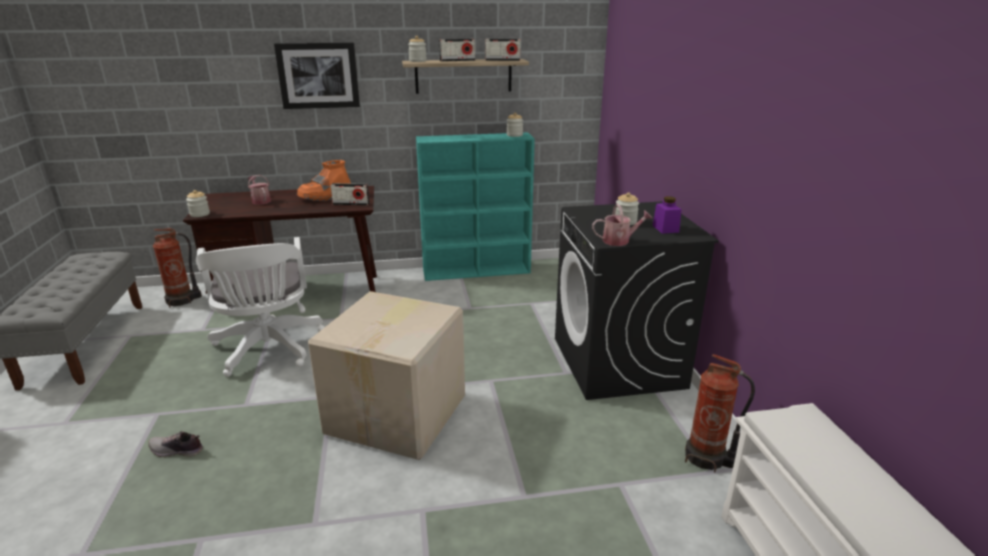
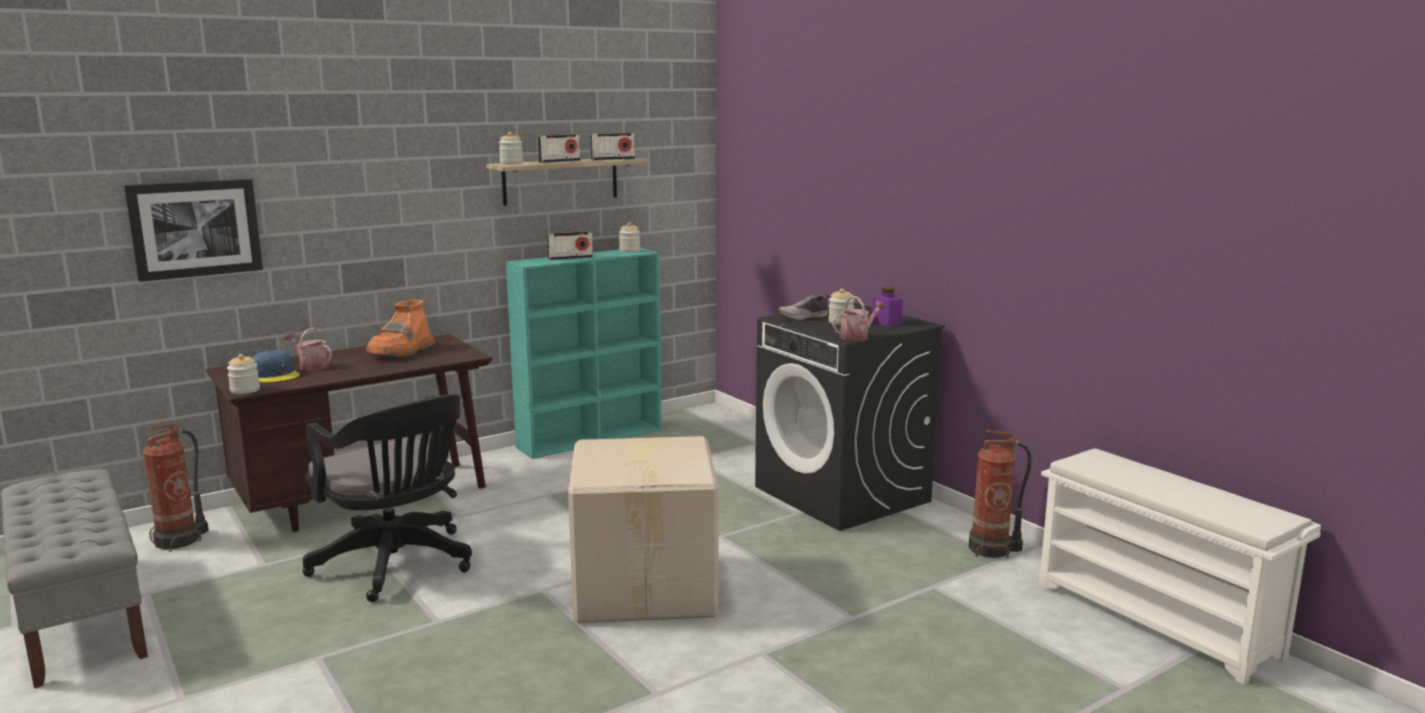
camera: 25 degrees left, 10 degrees down
shoe [148,431,203,457] -> shoe moved to [778,294,830,320]
white office chair [196,237,325,377] -> black office chair [302,395,472,602]
picture [274,42,360,109] -> picture moved to [124,179,263,282]
radio [330,183,369,205] -> radio moved to [547,231,593,260]
none -> blue cap [252,350,300,383]

